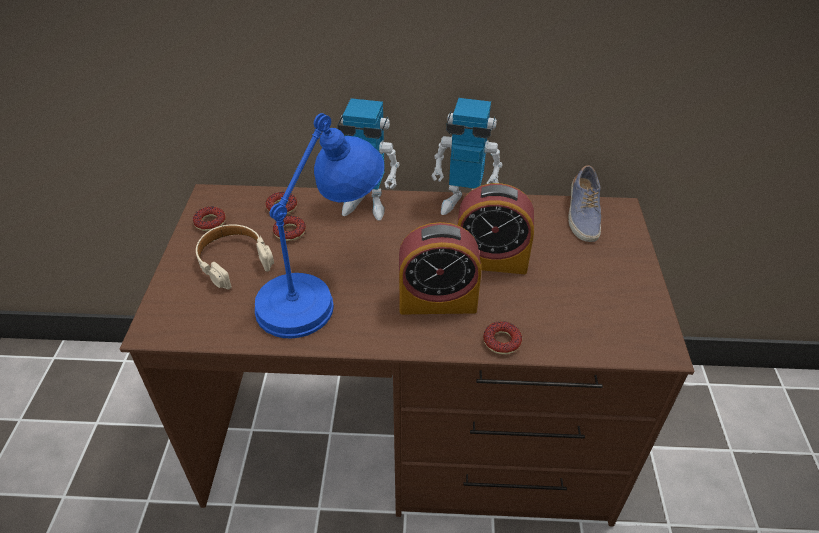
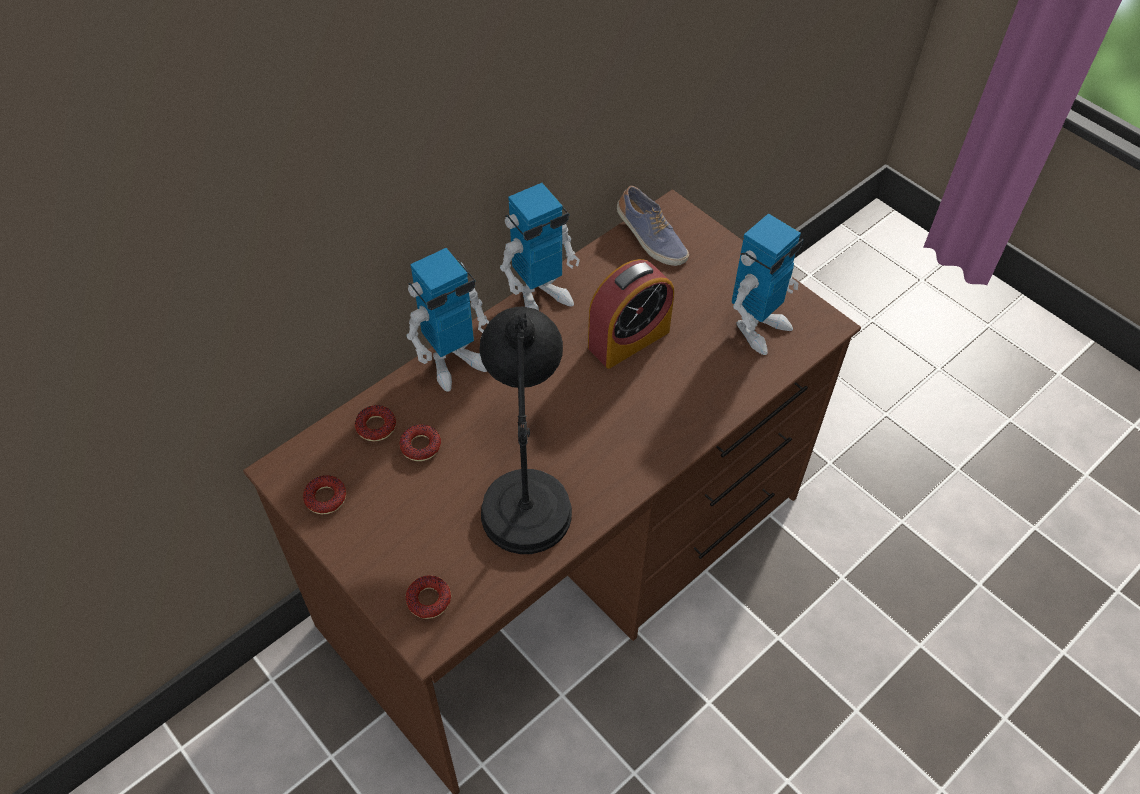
camera: 45 degrees left, 10 degrees up
beige headphones [196,224,274,290] -> none
blue table lamp [255,113,384,339] -> black table lamp [479,306,572,554]
alarm clock [399,222,481,315] -> none
donut [483,321,522,355] -> donut moved to [406,575,451,619]
none -> toy robot [732,213,804,355]

